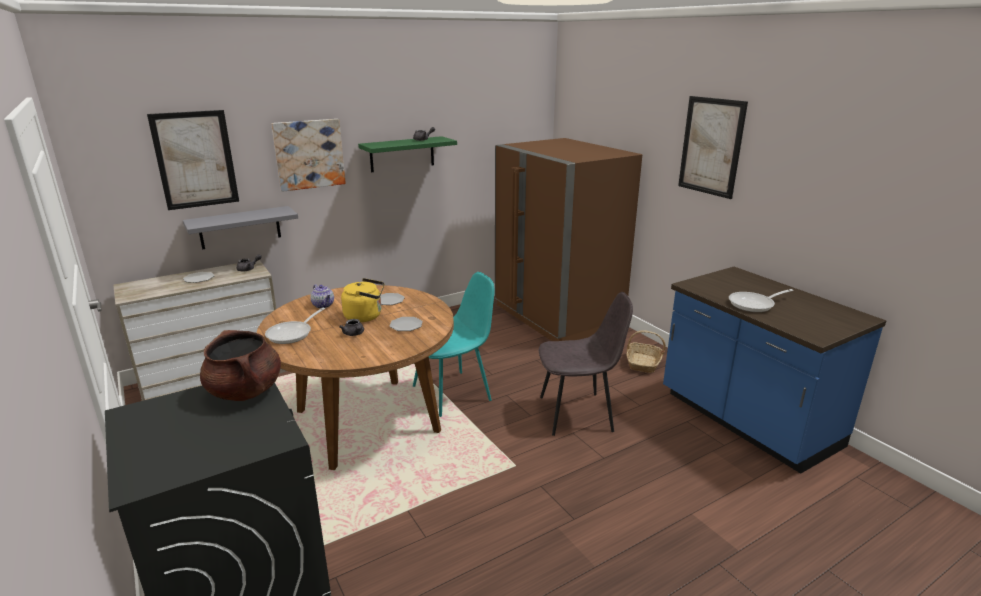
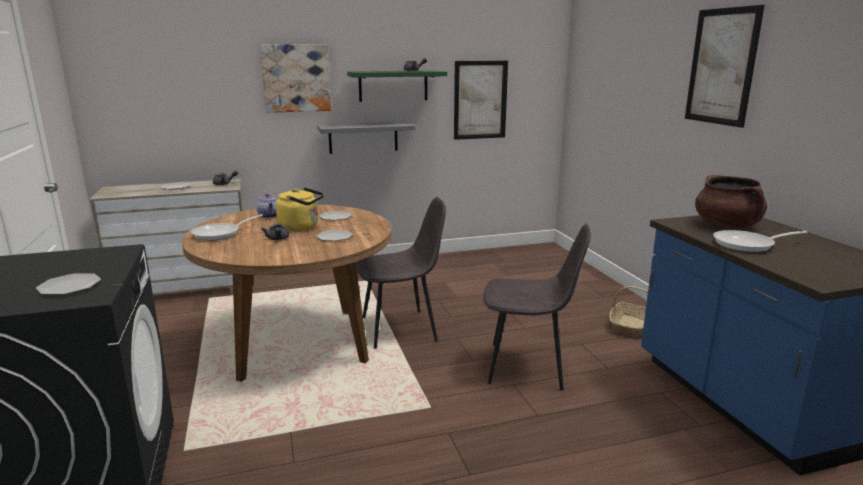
camera: 15 degrees right, 5 degrees down
picture [147,110,239,210] -> picture moved to [454,61,508,140]
grey shelf [183,206,298,250] -> grey shelf moved to [317,122,416,154]
brown cooking pot [200,330,281,401] -> brown cooking pot moved to [695,175,767,229]
turquoise chair [413,272,495,417] -> grey chair [356,197,446,349]
brown fridge [495,138,642,341] -> none
none -> plate [36,273,101,295]

